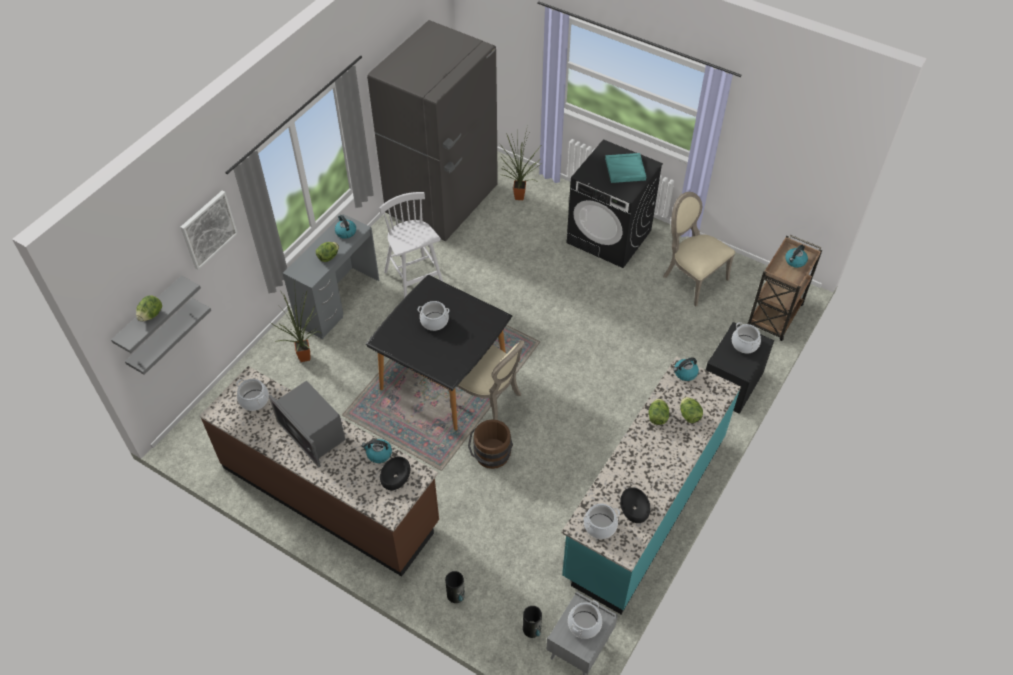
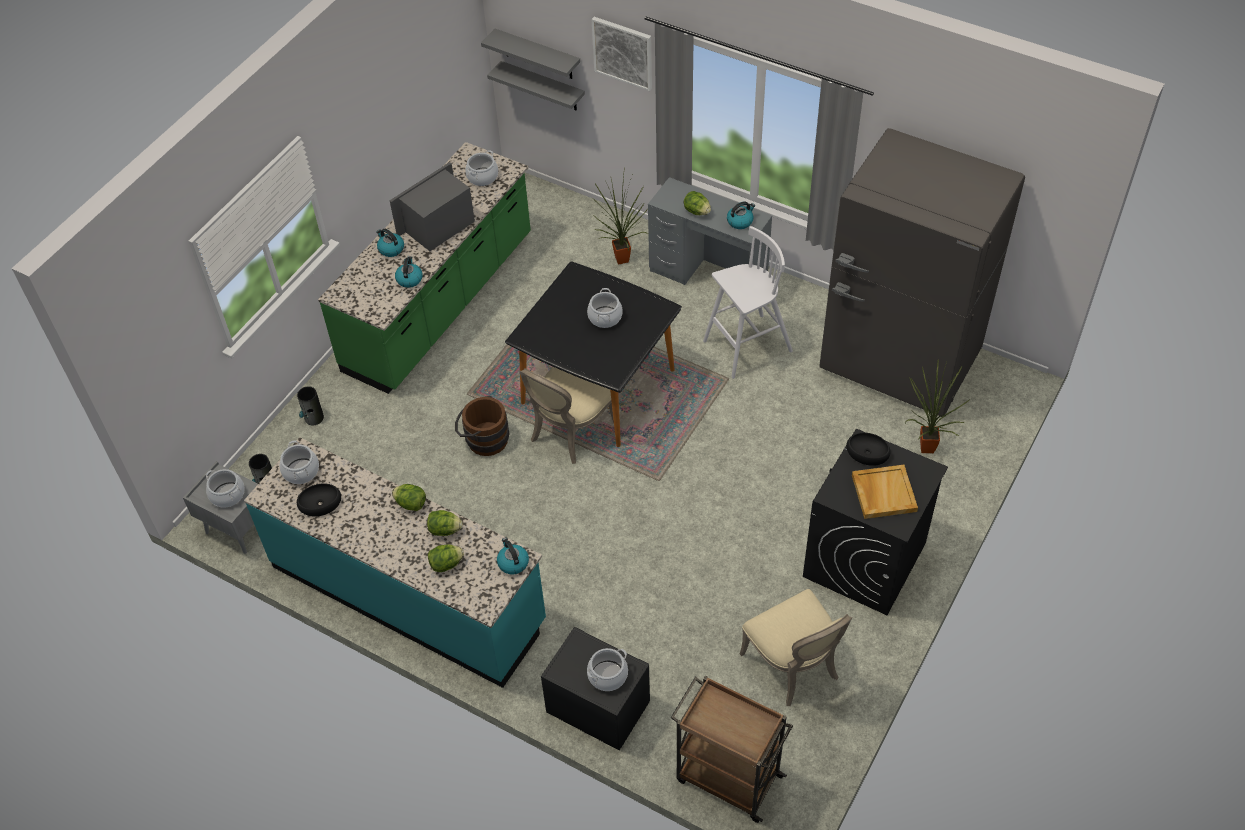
camera: 90 degrees right, 0 degrees up
lettuce [136,295,162,321] -> lettuce moved to [392,484,426,511]
brown counter [200,366,439,577] -> green counter [318,142,531,394]
black bowl [380,456,410,490] -> black bowl moved to [846,433,891,466]
turquoise tray [605,153,646,183] -> beige tray [852,465,918,519]
beige chair [663,192,735,306] -> beige chair turned 105 degrees clockwise [740,589,853,706]
kettle [785,245,808,268] -> kettle moved to [376,229,404,257]

